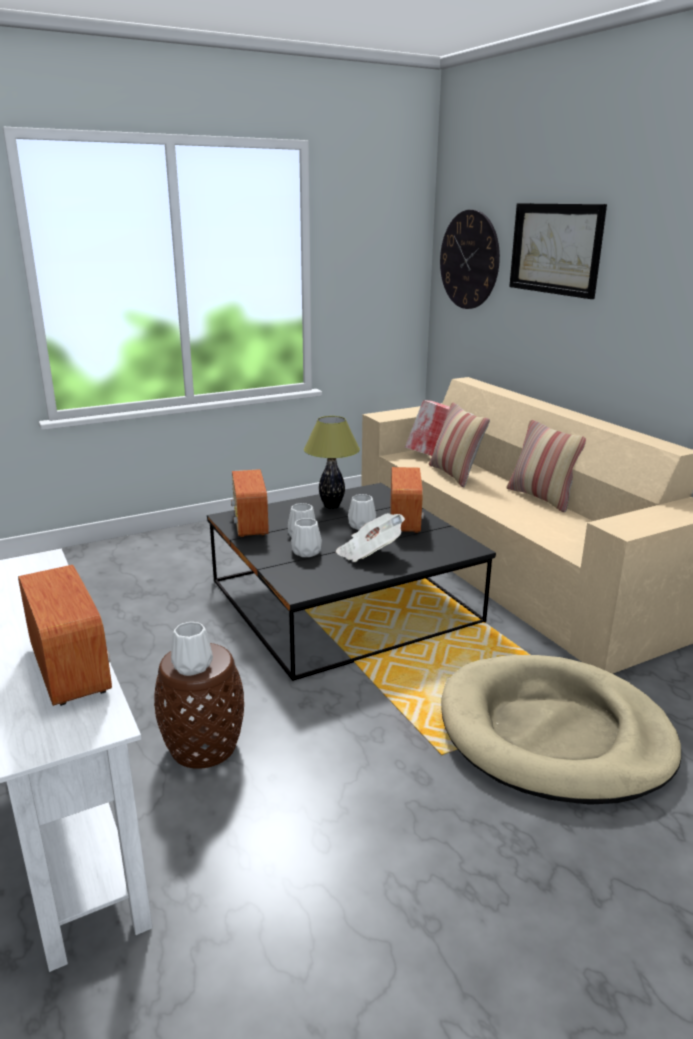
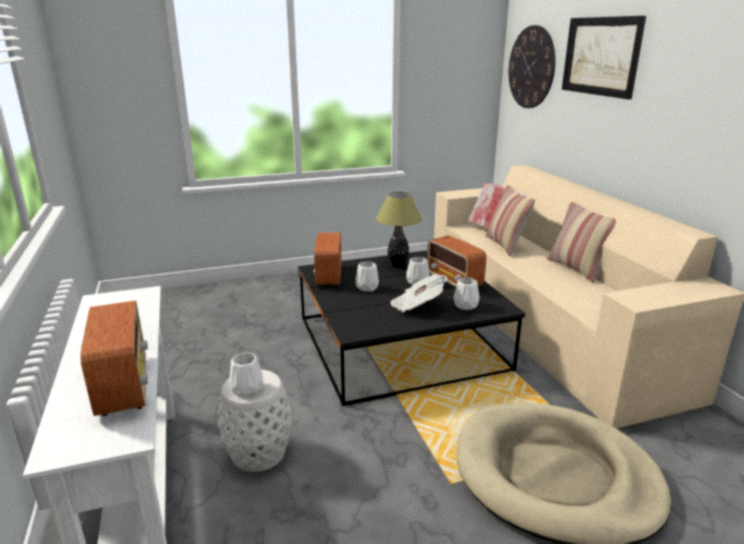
camera: 10 degrees right, 0 degrees up
brown stool [154,643,244,769] -> white stool [218,370,291,472]
white vase [291,518,322,557] -> white vase moved to [454,278,479,310]
radio [390,467,424,534] -> radio turned 135 degrees clockwise [427,235,486,287]

